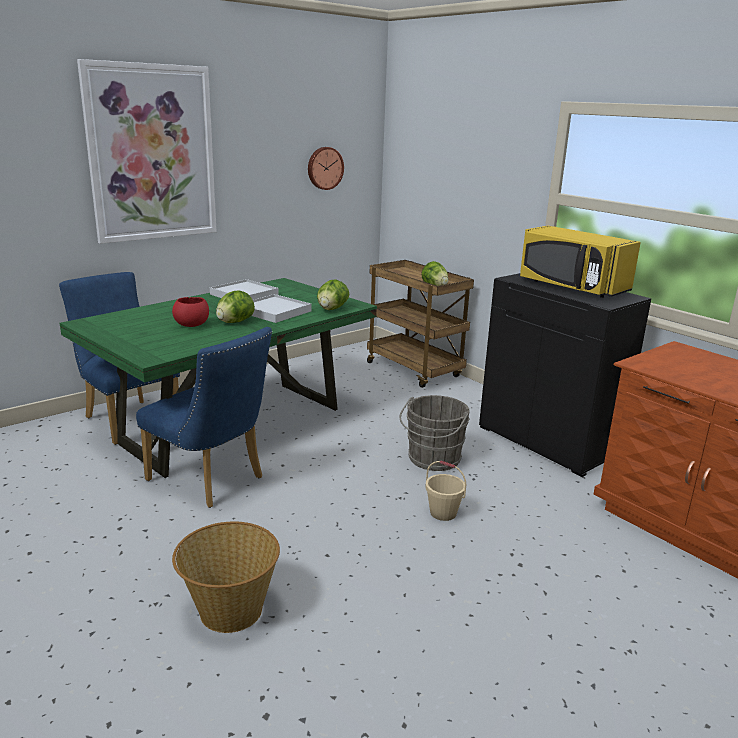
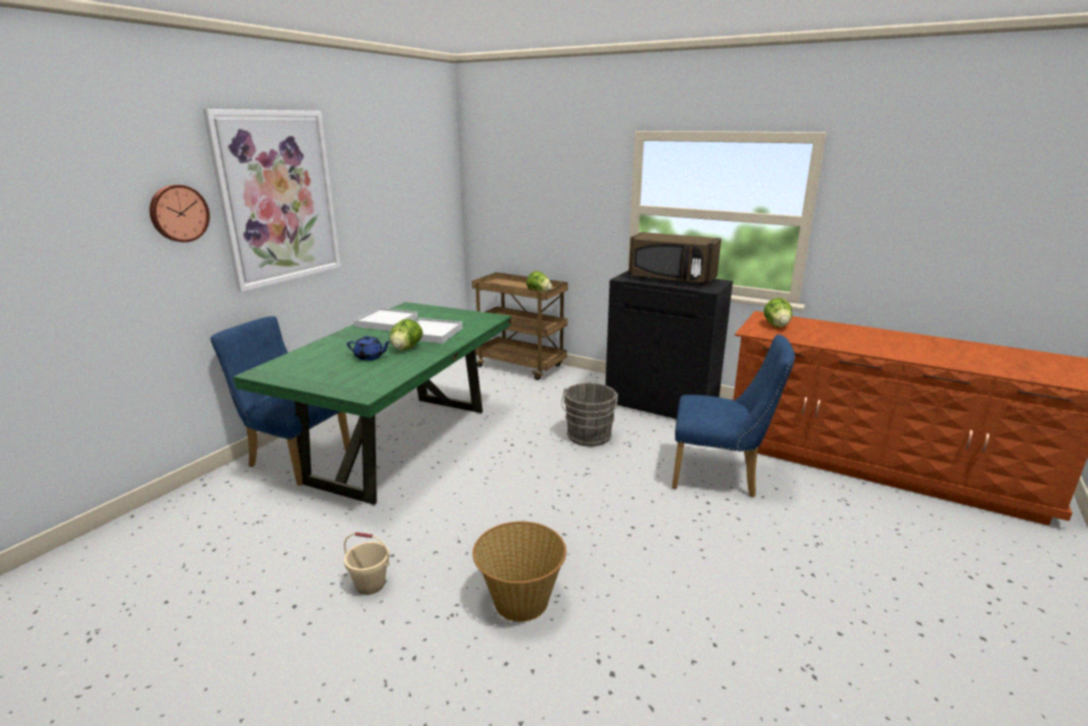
camera: 20 degrees left, 0 degrees up
blue chair [136,327,272,508] -> blue chair moved to [672,334,795,497]
red bowl [172,297,209,327] -> blue teapot [347,335,391,361]
wall clock [308,147,344,190] -> wall clock moved to [149,184,210,242]
lettuce [317,279,350,310] -> lettuce moved to [764,298,792,327]
beige bucket [425,460,467,521] -> beige bucket moved to [344,532,390,595]
yellow microwave [520,226,641,298] -> brown microwave [629,232,721,285]

